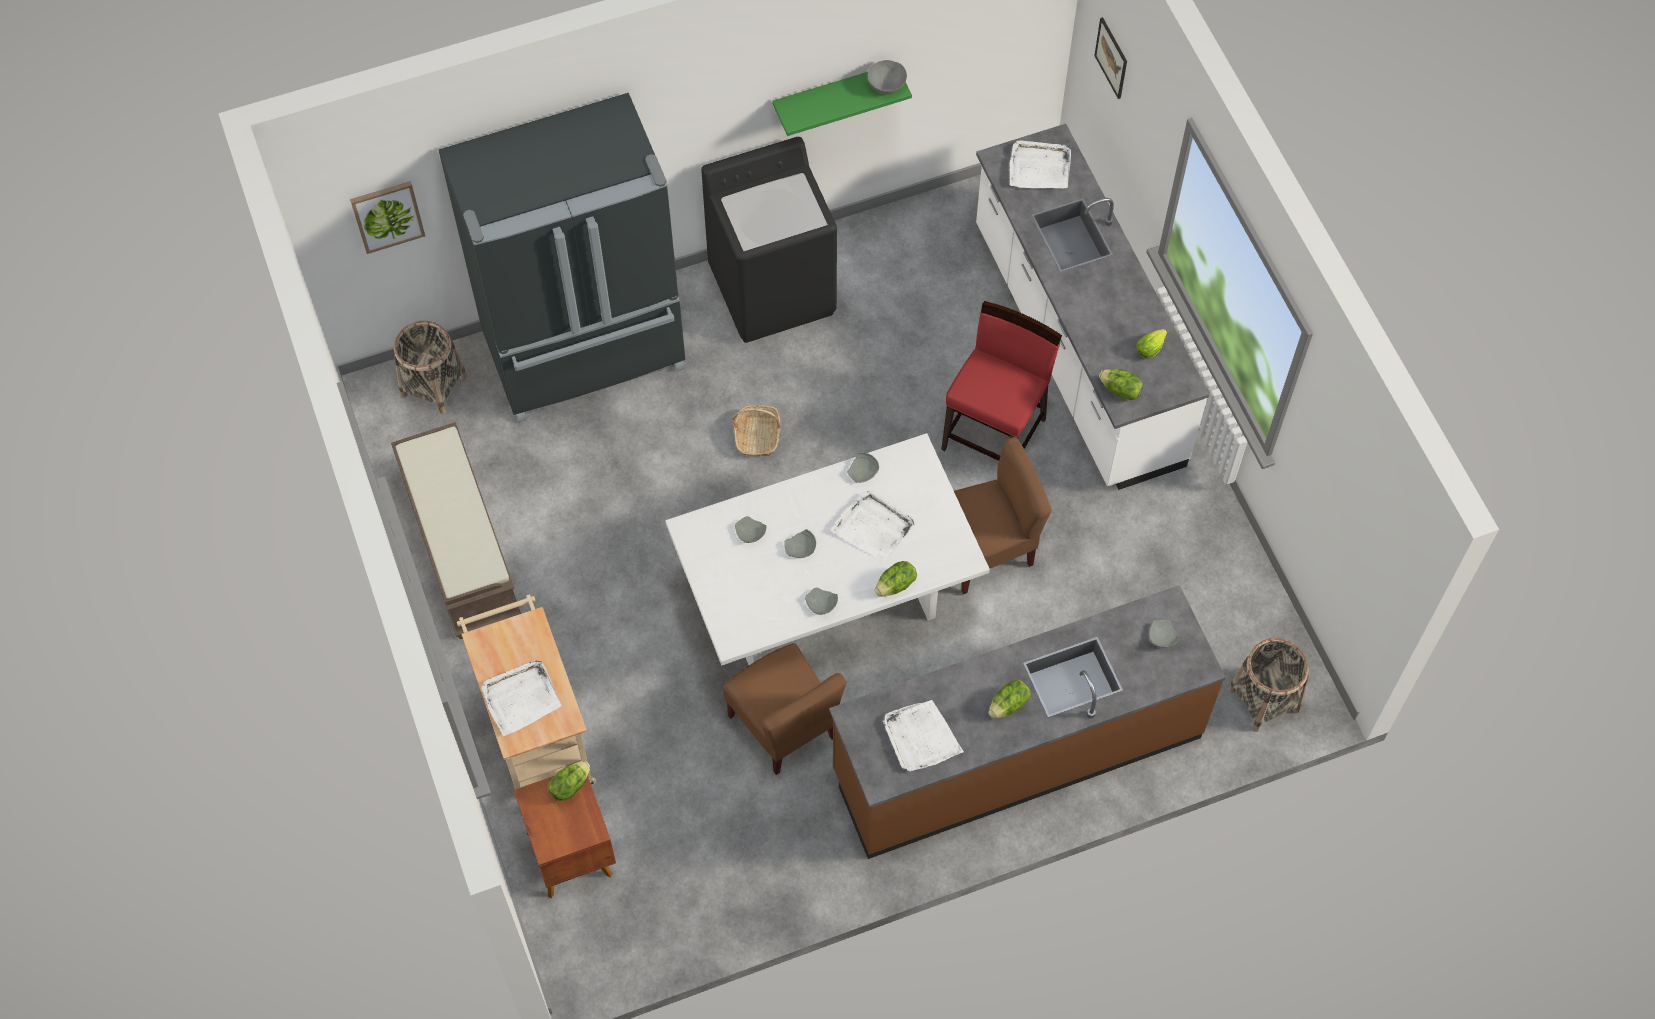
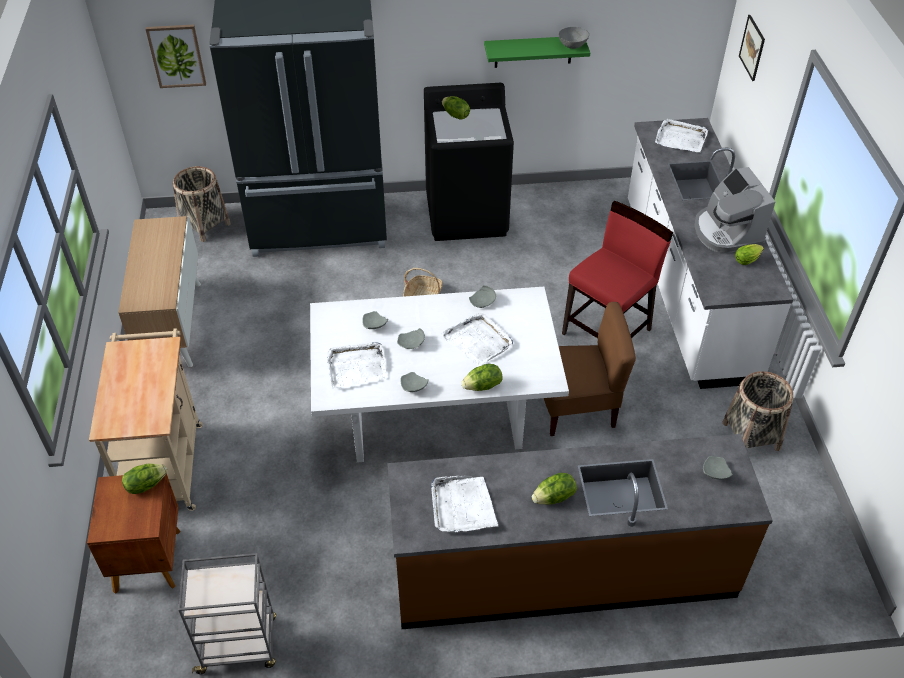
camera: 15 degrees right, 15 degrees down
brown bench [391,422,521,639] -> cabinet [118,216,201,367]
white tray [482,660,561,736] -> white tray moved to [327,342,388,389]
brown chair [723,643,846,775] -> none
lettuce [1099,369,1143,400] -> lettuce moved to [442,96,470,120]
basket [1228,638,1309,732] -> basket moved to [722,371,793,451]
none -> grey cart [178,553,276,674]
none -> coffee machine [694,167,776,253]

